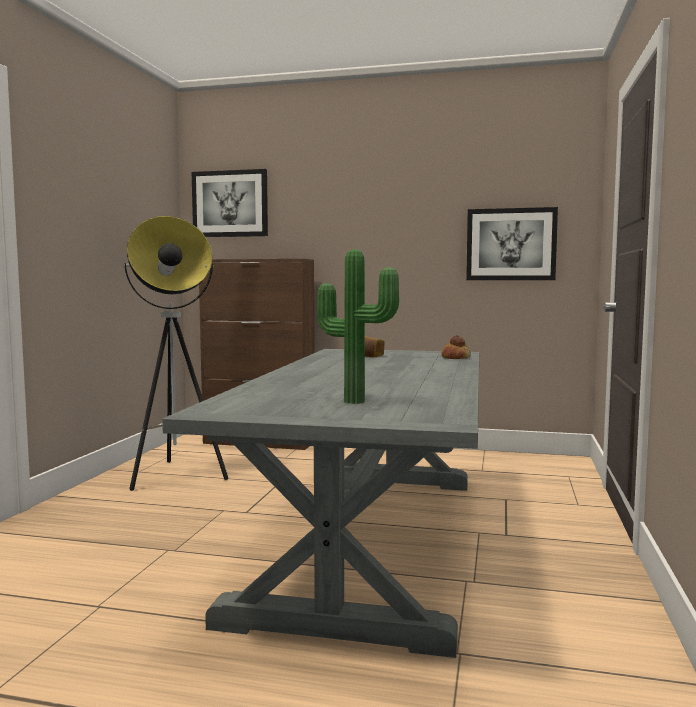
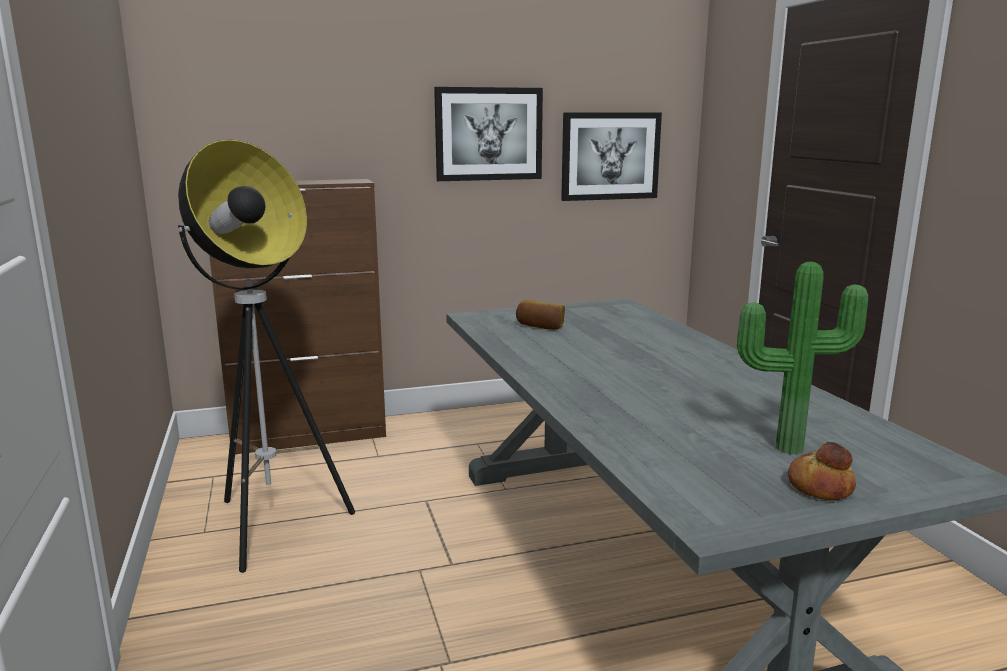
camera: 30 degrees left, 10 degrees up
picture [192,169,268,237] -> picture moved to [434,87,543,181]
bread [442,335,471,359] -> bread moved to [788,442,856,500]

